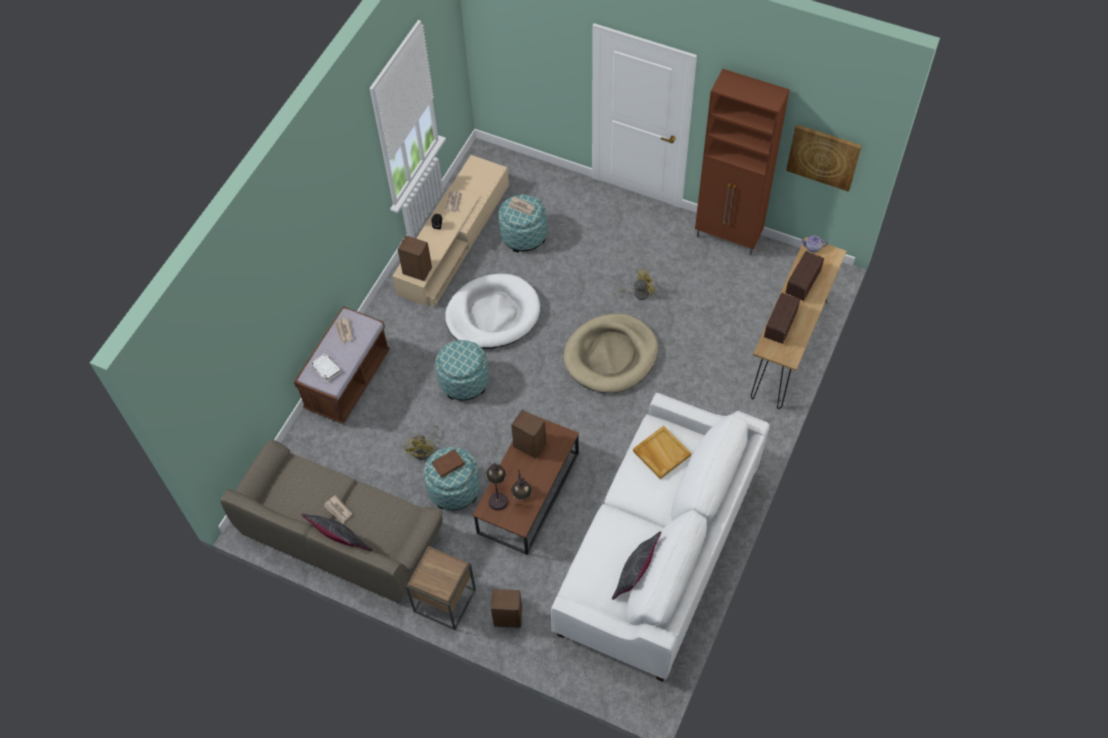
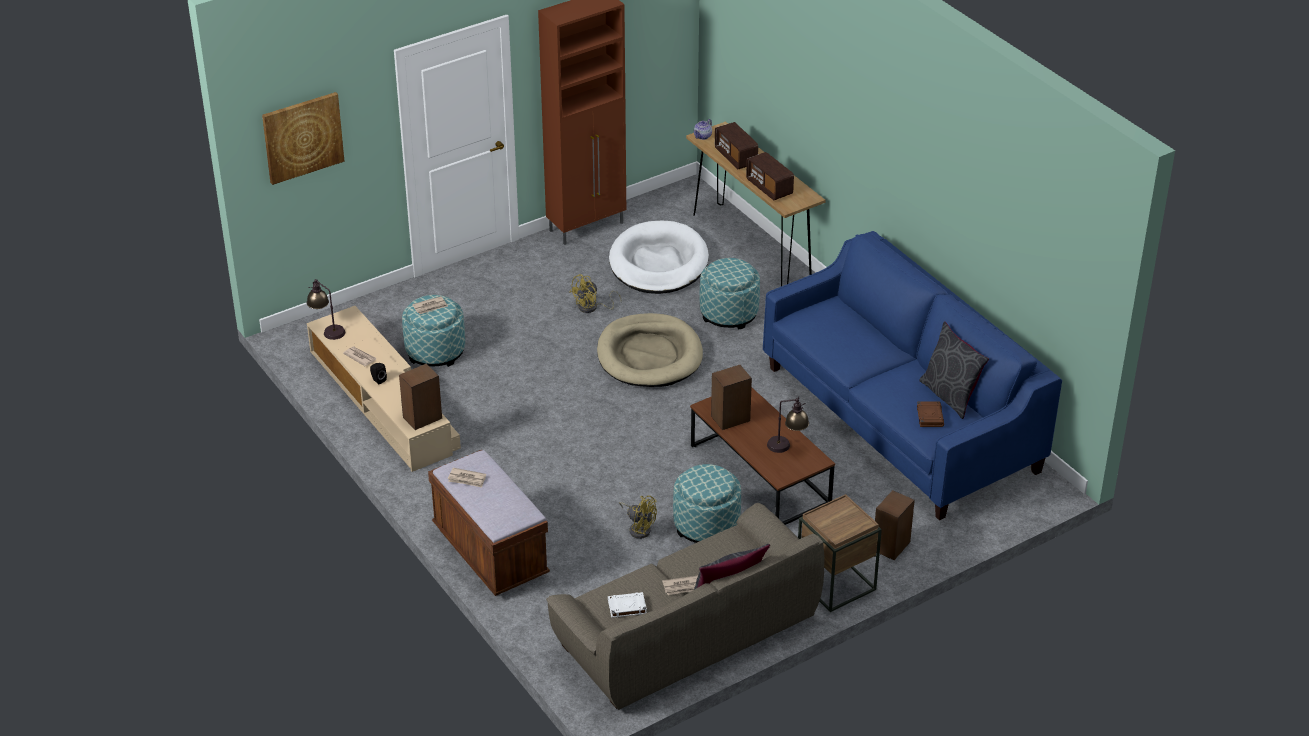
camera: 60 degrees left, 20 degrees down
white book [311,353,342,382] -> white book moved to [608,592,647,618]
brown book [432,449,465,478] -> brown book moved to [917,401,944,427]
ottoman [435,340,489,400] -> ottoman moved to [700,258,760,330]
white dog bed [445,274,540,349] -> white dog bed moved to [609,221,709,294]
table lamp [486,463,508,511] -> table lamp moved to [307,279,345,340]
white sofa [551,393,770,682] -> blue sofa [763,231,1062,520]
yellow fan [613,269,657,300] -> yellow fan turned 135 degrees counterclockwise [569,274,622,313]
beige tray [633,426,691,479] -> none
picture [786,124,862,192] -> picture moved to [262,92,344,185]

